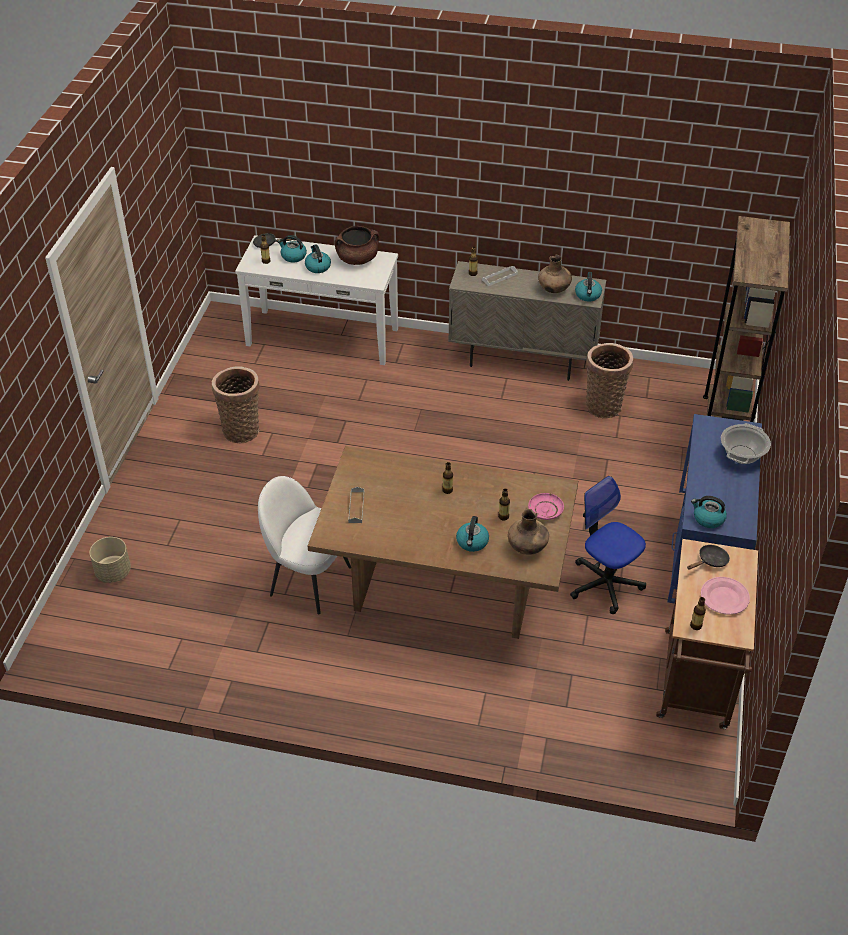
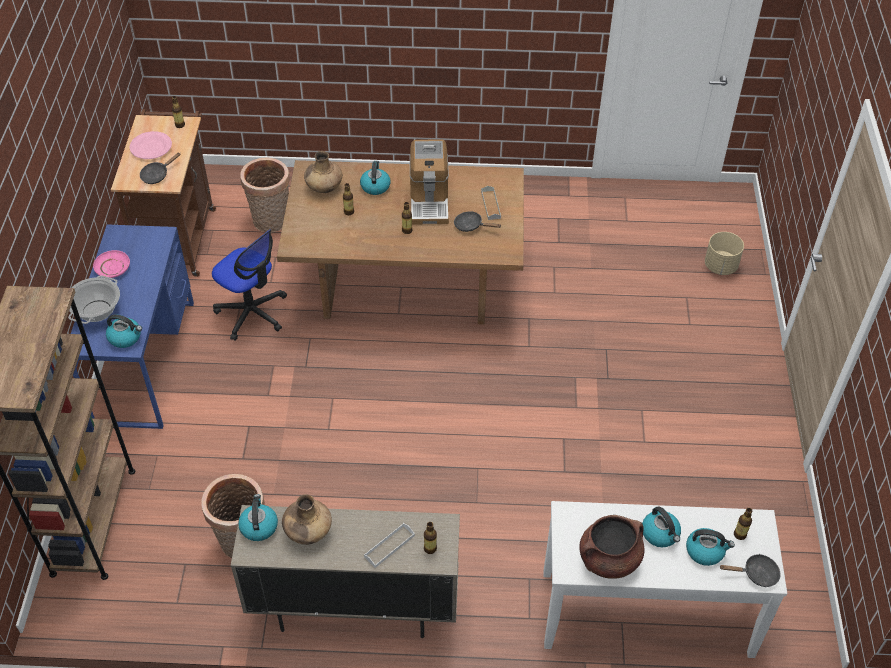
camera: 170 degrees right, 5 degrees up
basket [212,366,259,443] -> basket moved to [240,157,290,232]
white chair [258,476,351,614] -> none
pink plate [528,493,564,520] -> pink plate moved to [93,250,130,278]
kettle [691,496,727,528] -> kettle moved to [106,314,142,348]
none -> coffee machine [410,139,449,225]
none -> black frying pan [454,211,501,232]

